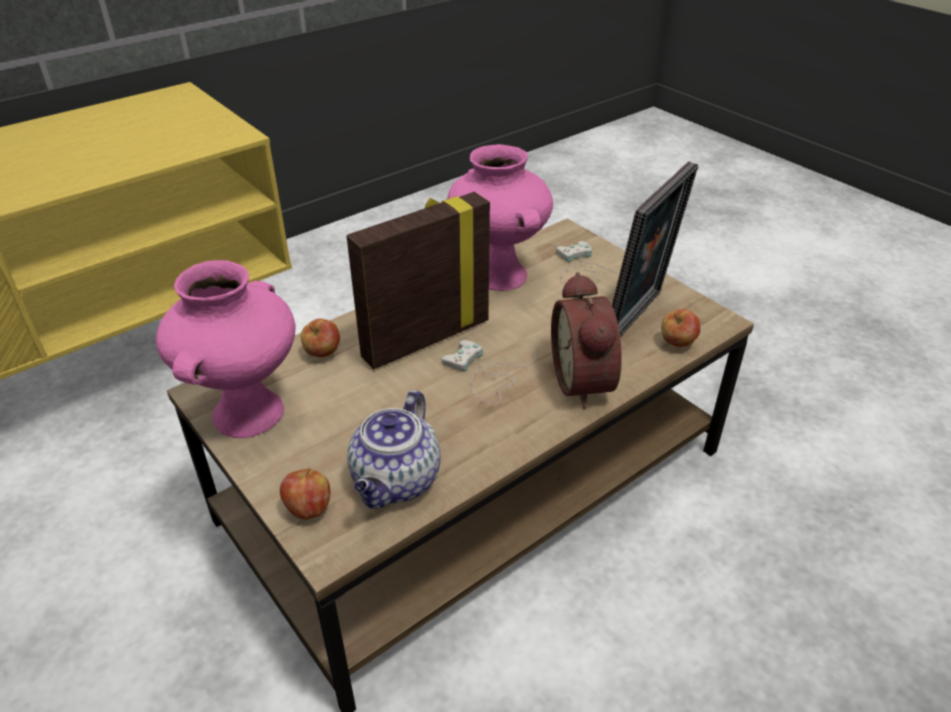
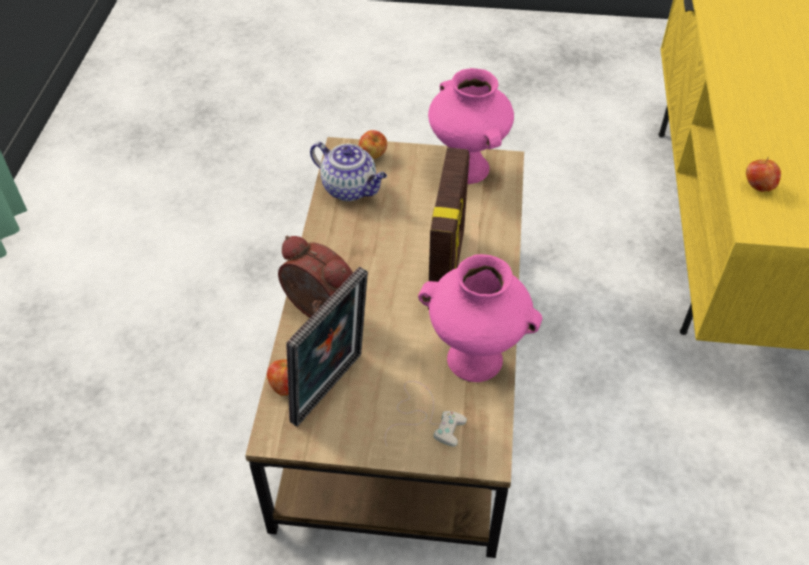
camera: 135 degrees right, 10 degrees up
apple [301,318,340,357] -> apple moved to [746,157,781,192]
teapot [347,390,441,509] -> teapot turned 150 degrees clockwise [310,142,387,201]
white game controller [442,340,536,403] -> none
picture frame [612,162,698,337] -> picture frame turned 135 degrees counterclockwise [286,267,368,427]

